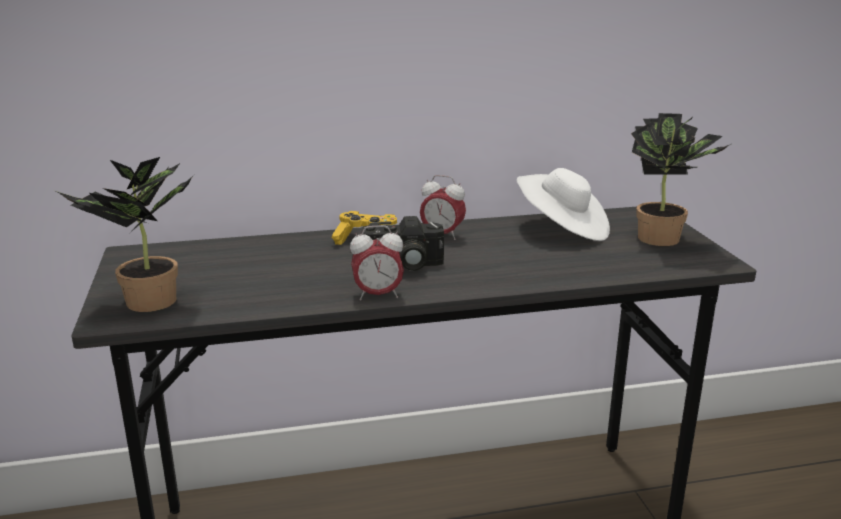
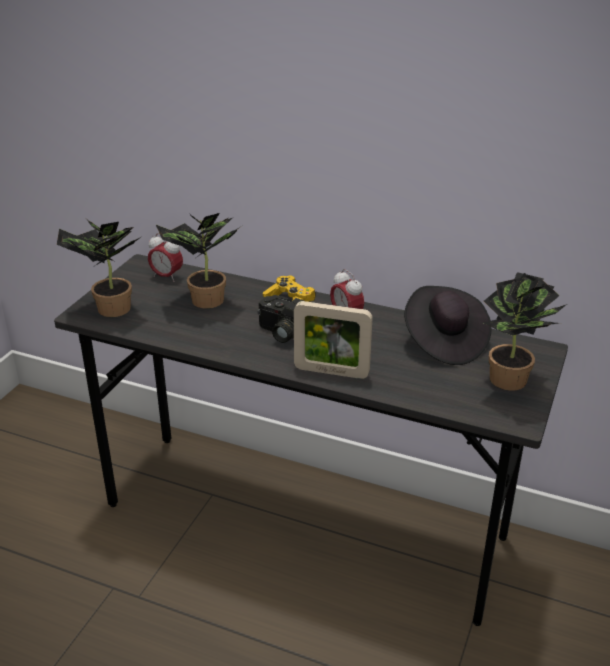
camera: 35 degrees right, 10 degrees up
alarm clock [350,225,404,300] -> alarm clock moved to [148,233,183,282]
white hat [517,168,610,241] -> black hat [404,286,492,365]
none -> potted plant [156,213,240,309]
none -> picture frame [294,301,373,379]

